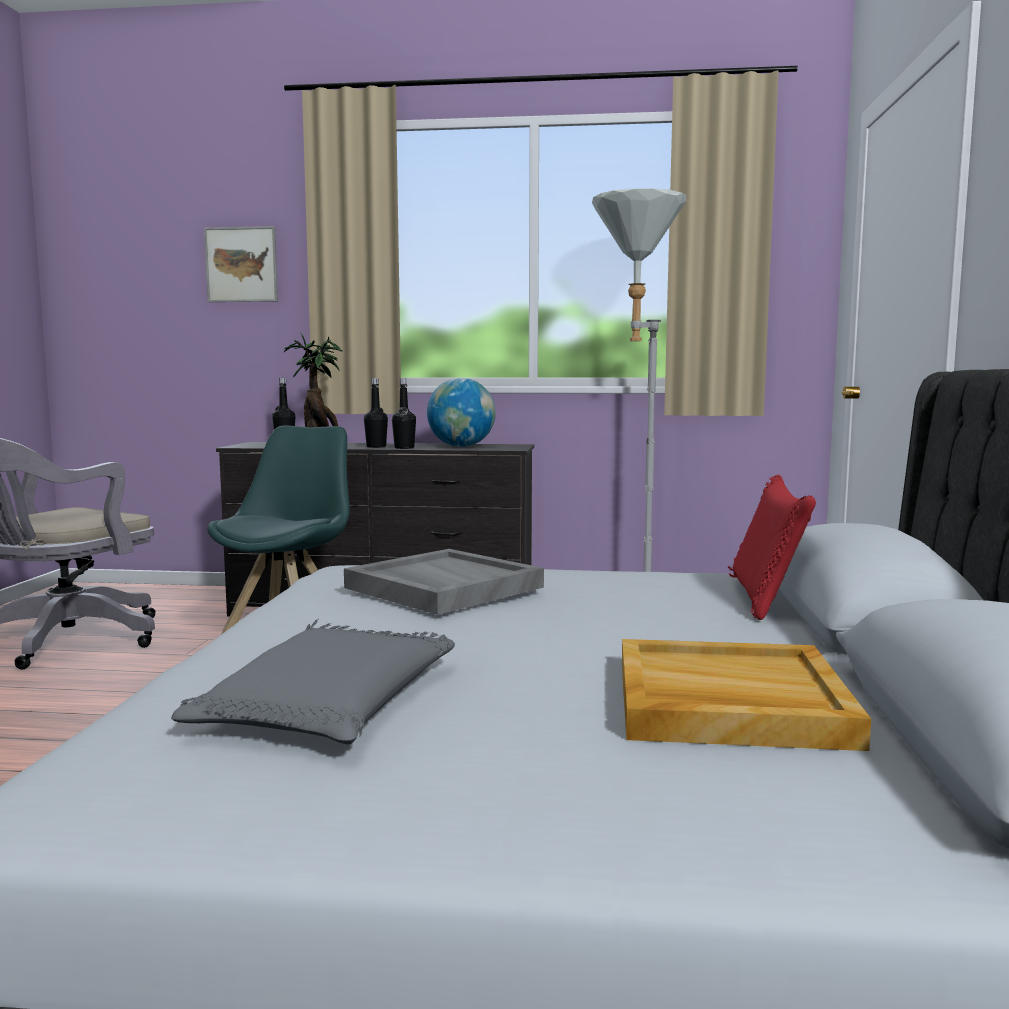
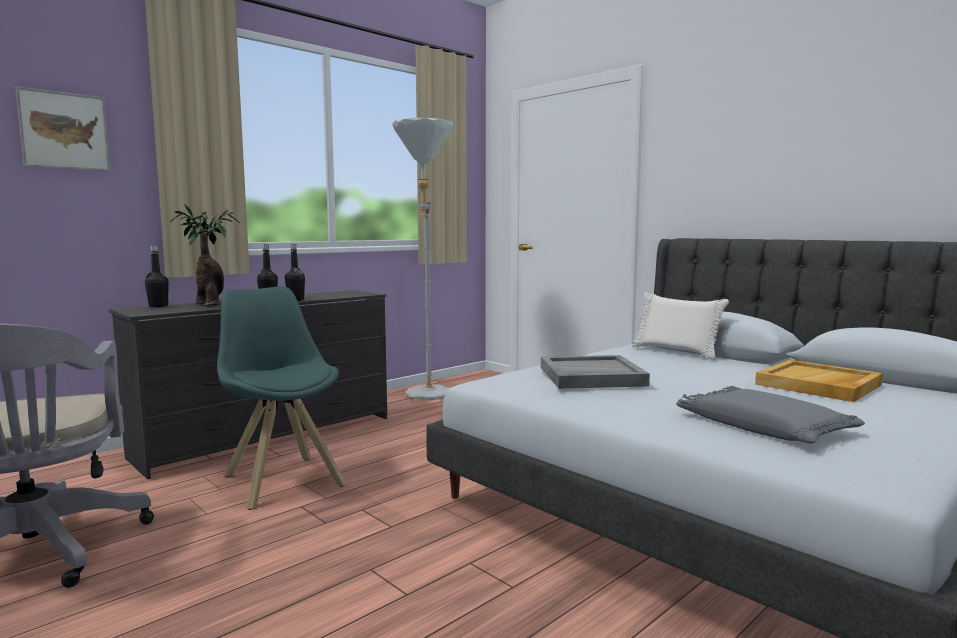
camera: 50 degrees left, 0 degrees up
globe [427,378,496,447] -> none
red pillow [728,475,816,620] -> white pillow [632,292,729,360]

